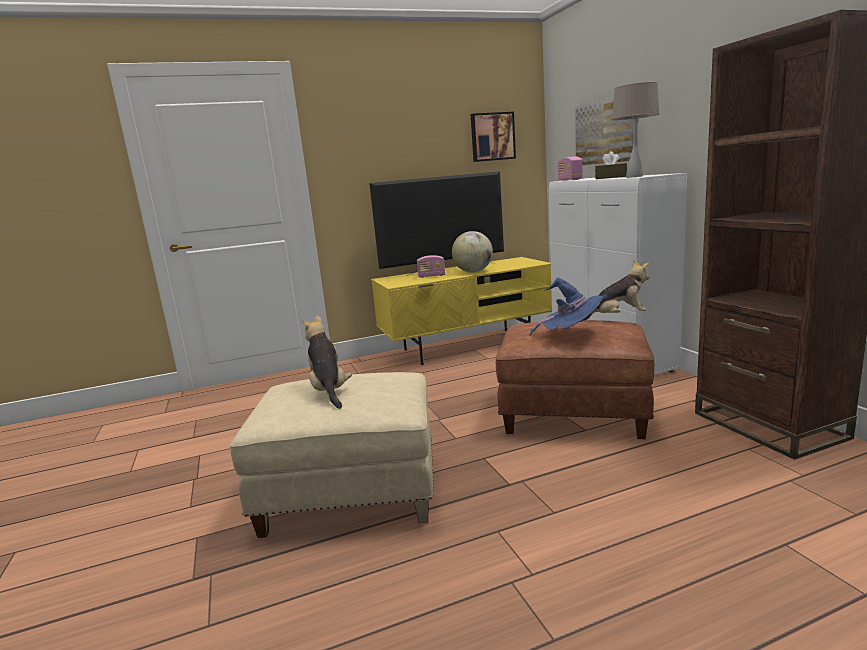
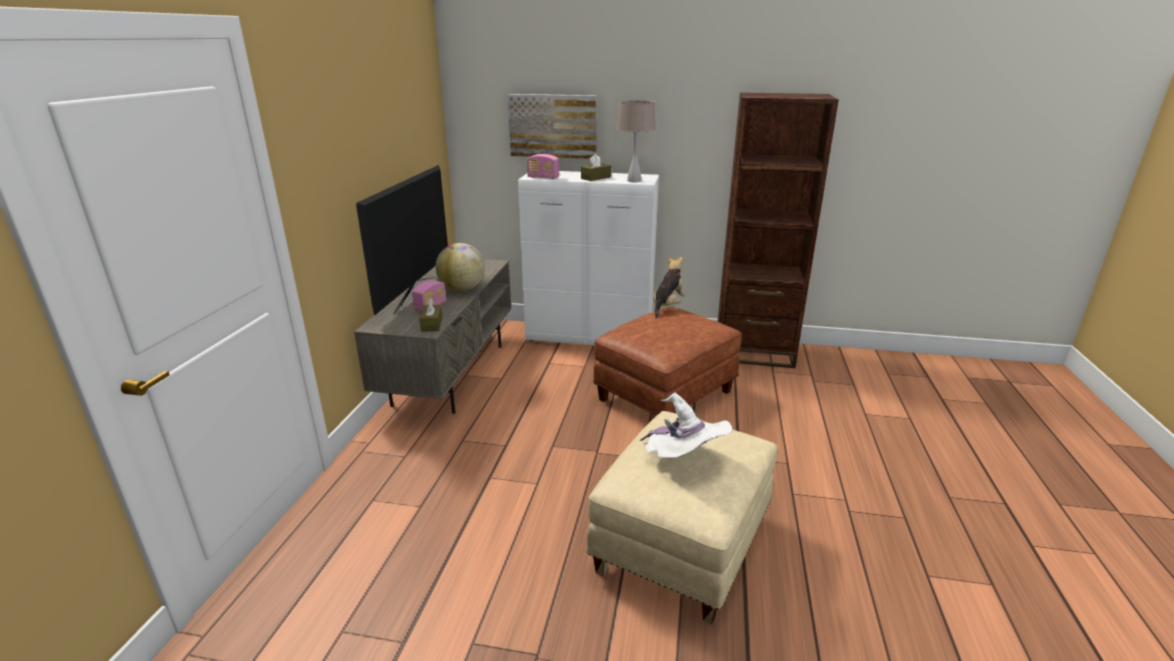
camera: 60 degrees left, 10 degrees up
plush toy [302,315,352,409] -> white hat [640,392,733,458]
yellow tv stand [371,257,552,365] -> grey tv stand [354,259,511,414]
picture [471,112,516,162] -> none
blue hat [529,278,607,336] -> none
none -> brown tissue box [419,298,442,332]

